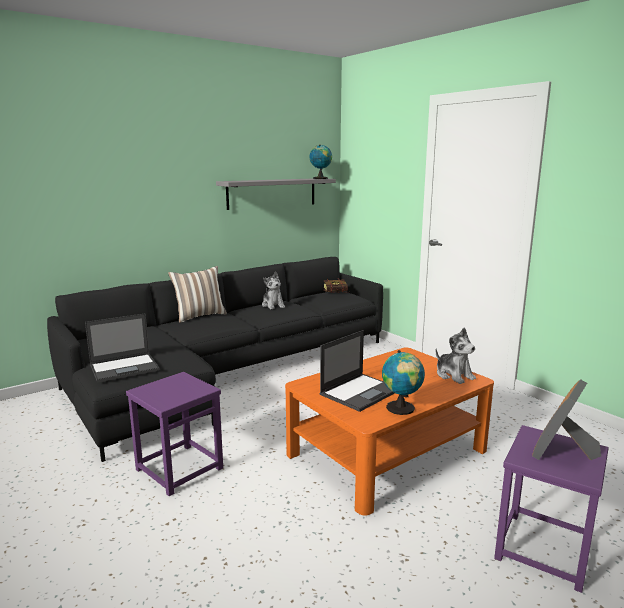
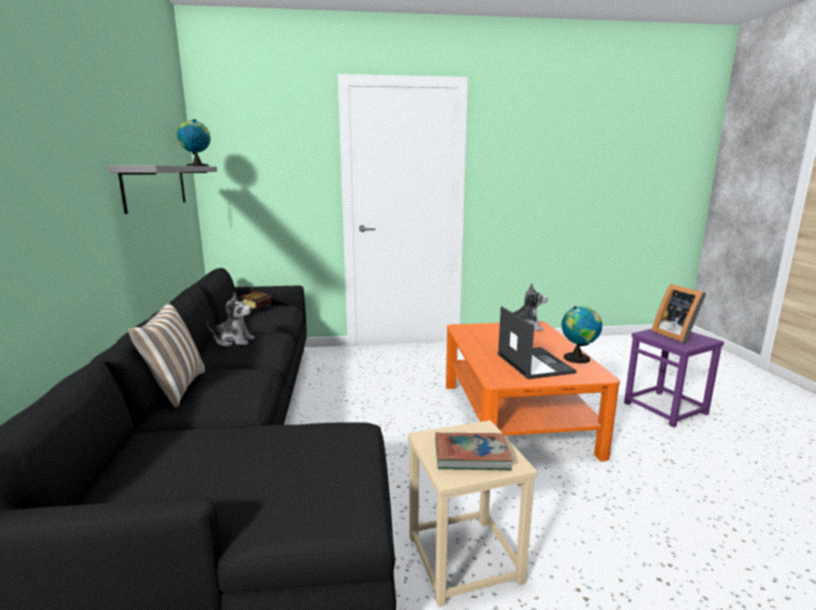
camera: 60 degrees left, 0 degrees up
laptop [85,313,160,383] -> none
purple stool [126,372,223,496] -> beige stool [408,420,538,607]
none -> book [435,433,512,470]

